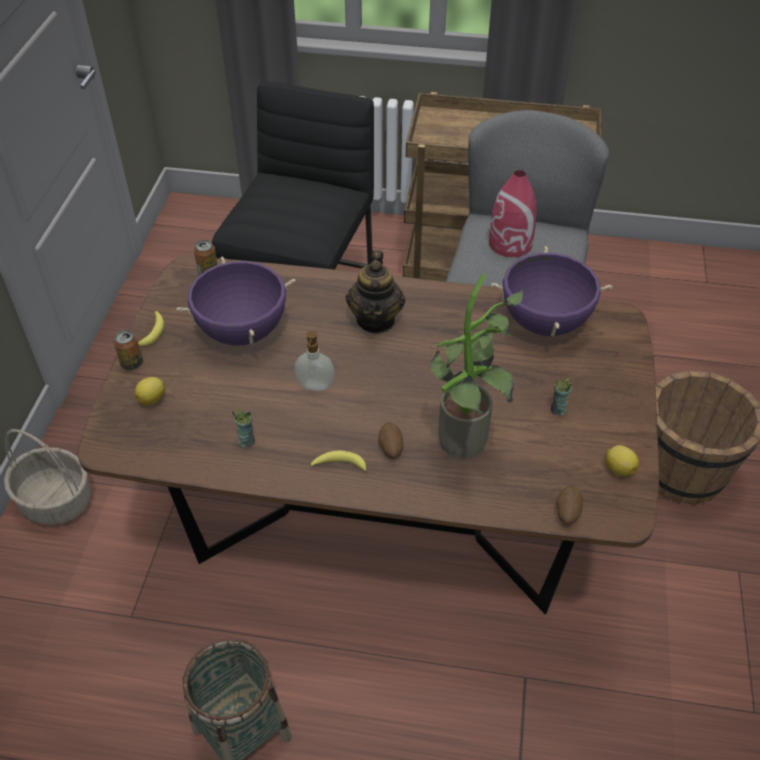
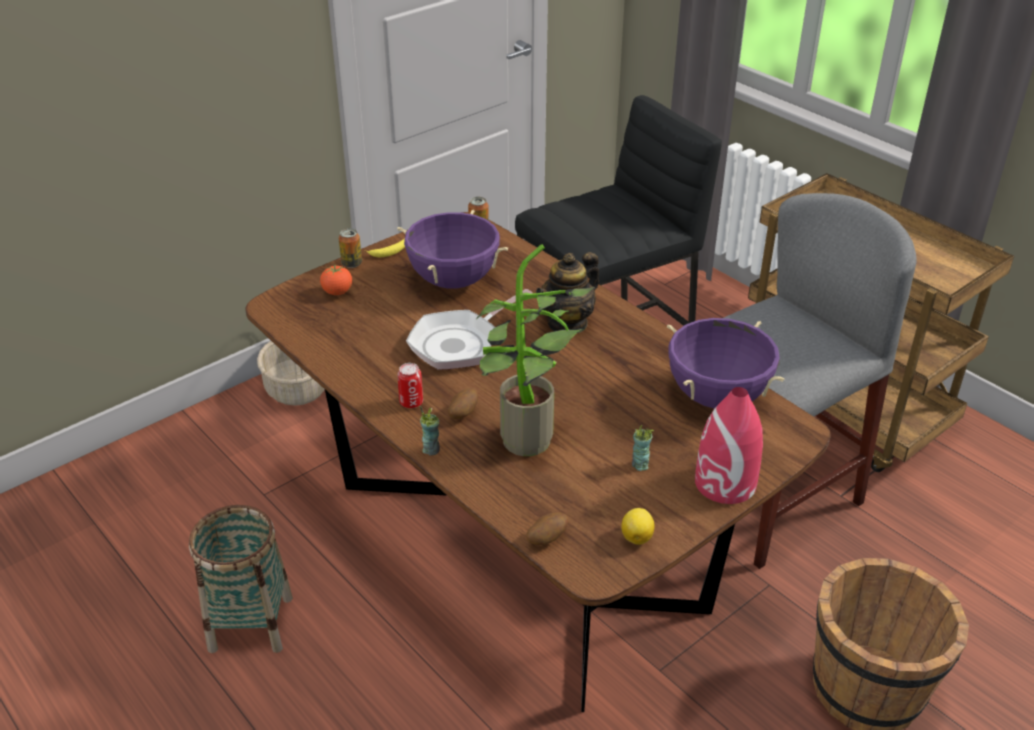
camera: 40 degrees right, 10 degrees down
lemon [135,377,165,406] -> tomato [320,265,352,295]
cup [232,408,255,448] -> cup moved to [420,406,440,456]
soap dispenser [294,331,335,391] -> frying pan [406,289,532,370]
banana [311,451,368,473] -> can [397,363,423,408]
red vase [489,170,537,257] -> red vase moved to [695,387,763,504]

